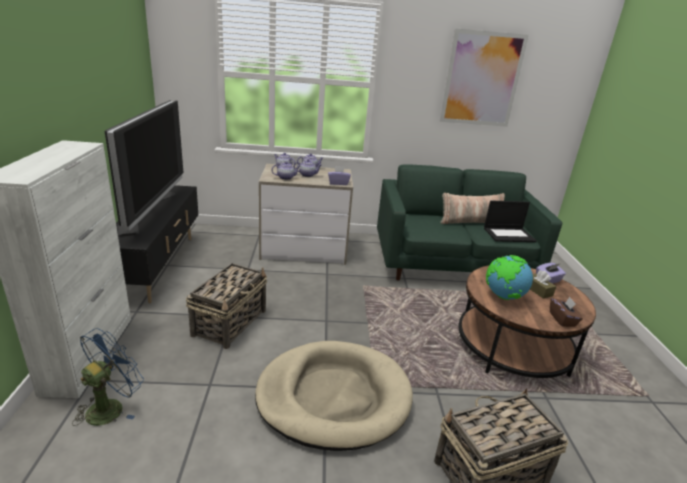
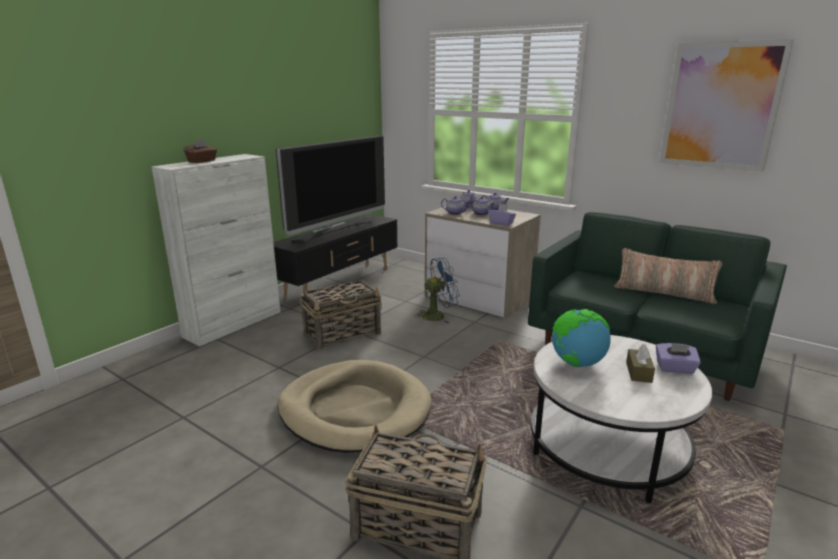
camera: 40 degrees right, 5 degrees down
blue fan [72,328,144,426] -> blue fan moved to [416,258,459,323]
brown coffee table [458,265,596,378] -> white coffee table [531,335,713,503]
laptop [484,200,537,242] -> none
brown tissue box [550,297,583,327] -> brown tissue box moved to [183,140,217,163]

